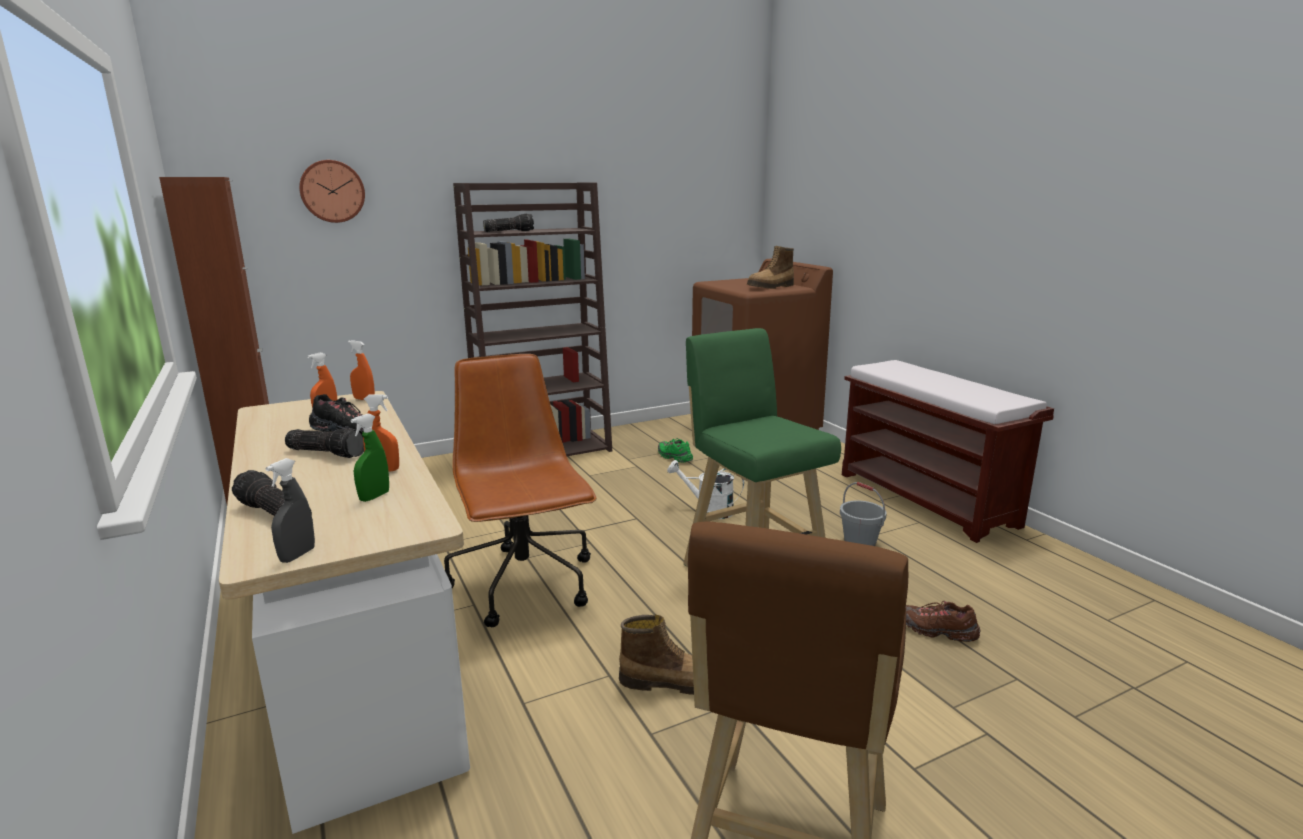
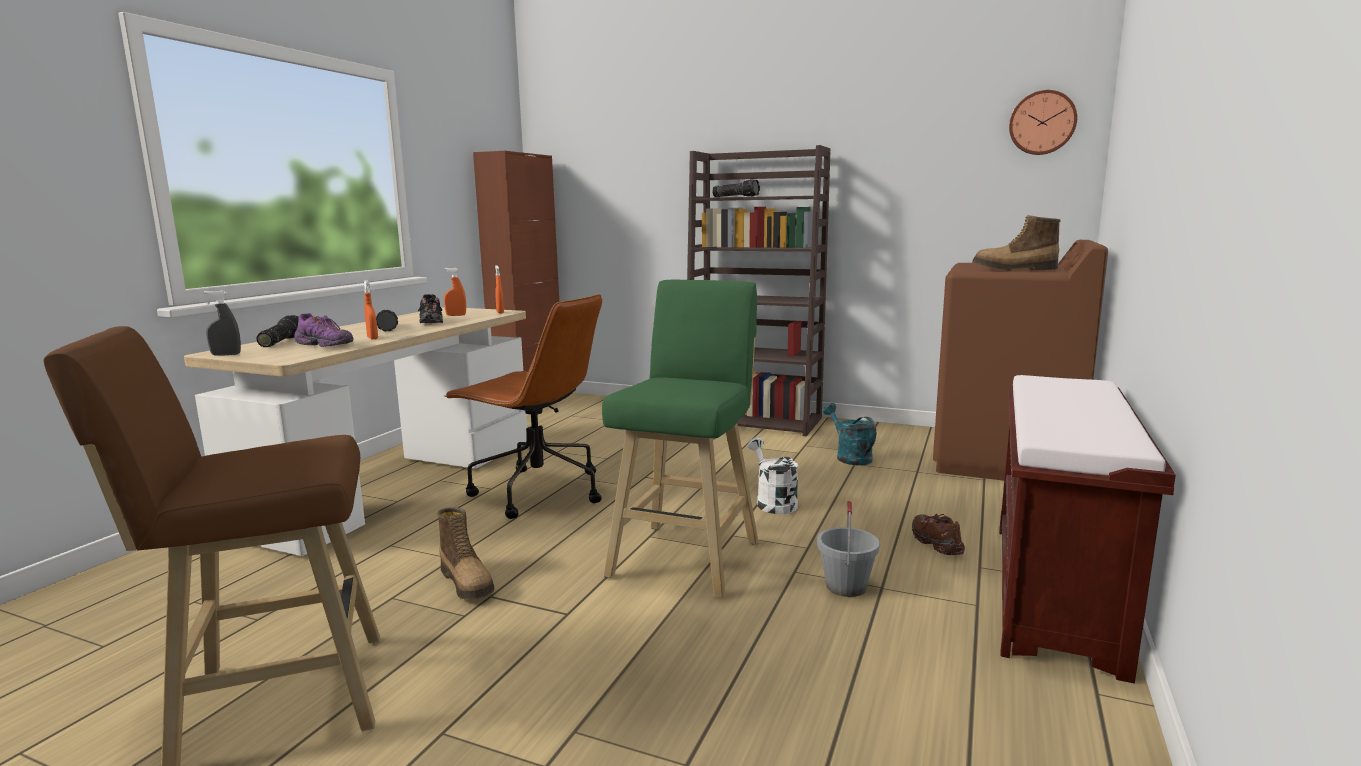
camera: 50 degrees right, 5 degrees down
wall clock [299,160,365,223] -> wall clock moved to [1009,90,1077,155]
green spray bottle [351,414,389,502] -> purple shoe [294,313,353,347]
brown office chair [444,354,597,627] -> brown office chair turned 90 degrees clockwise [444,294,602,519]
green shoe [658,438,693,462] -> turquoise watering can [823,403,876,465]
brown shoe [906,601,980,642] -> brown shoe moved to [912,513,965,555]

